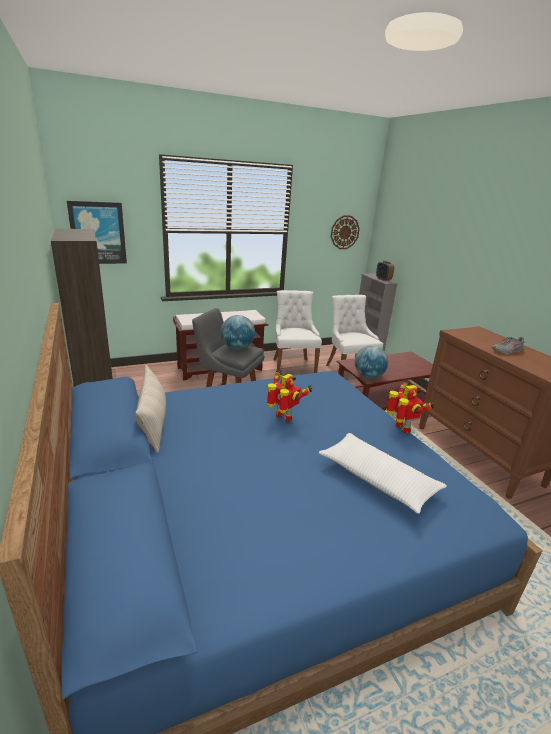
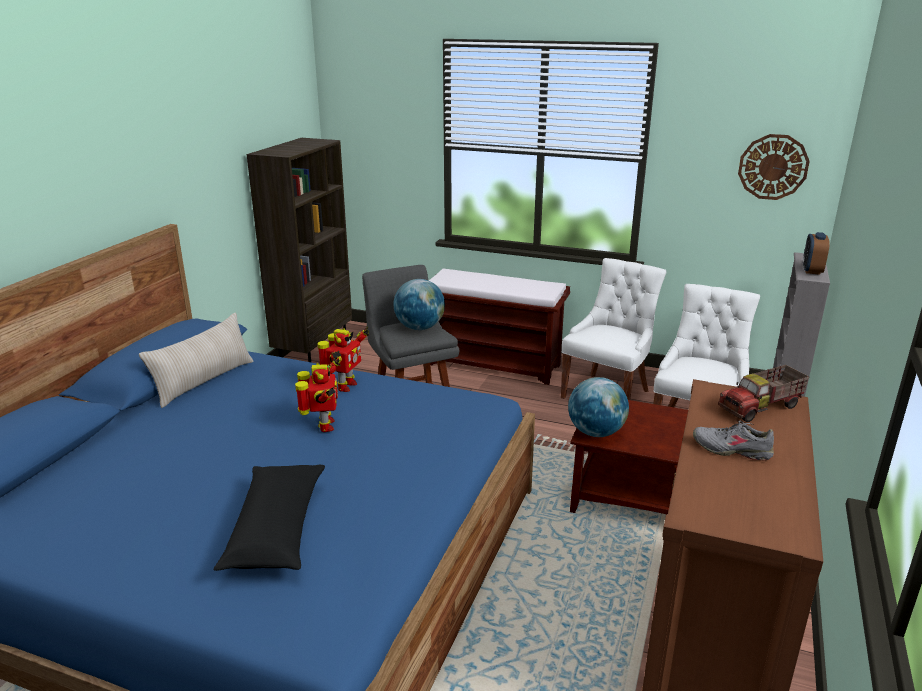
camera: 45 degrees right, 0 degrees up
picture [67,201,127,264] -> none
white pillow [319,433,447,514] -> black pillow [213,465,325,571]
toy robot [386,379,435,433] -> toy robot moved to [317,327,369,392]
none -> toy truck [718,365,809,422]

